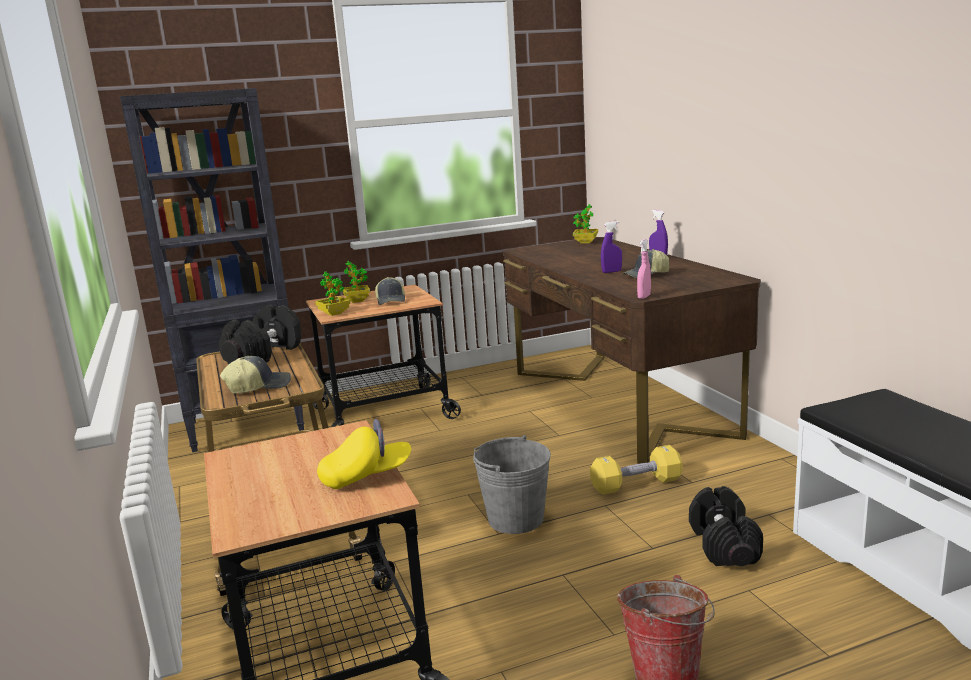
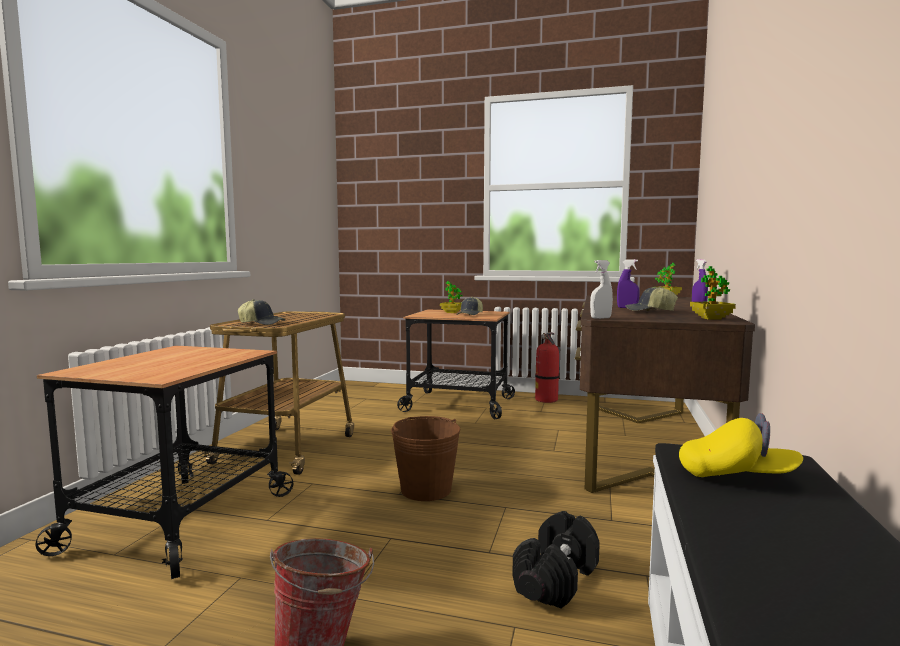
camera: 35 degrees right, 10 degrees down
black bookcase [120,88,305,452] -> none
black dumbbell [219,304,301,364] -> none
potted plant [315,272,350,316] -> potted plant moved to [690,266,736,320]
yellow cap [317,419,411,489] -> yellow cap moved to [679,413,803,477]
grey bucket [473,435,551,534] -> brown bucket [391,416,461,501]
yellow dumbbell [590,445,682,495] -> none
pink spray bottle [637,239,651,299] -> white spray bottle [590,260,613,319]
none -> fire extinguisher [535,332,559,403]

